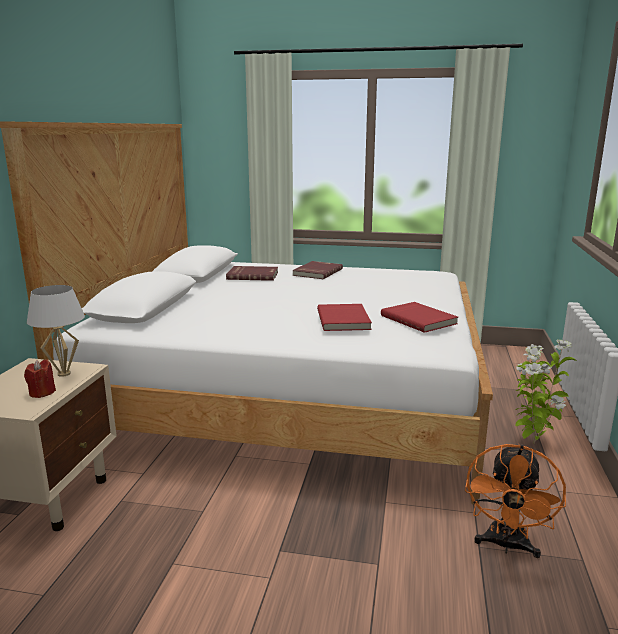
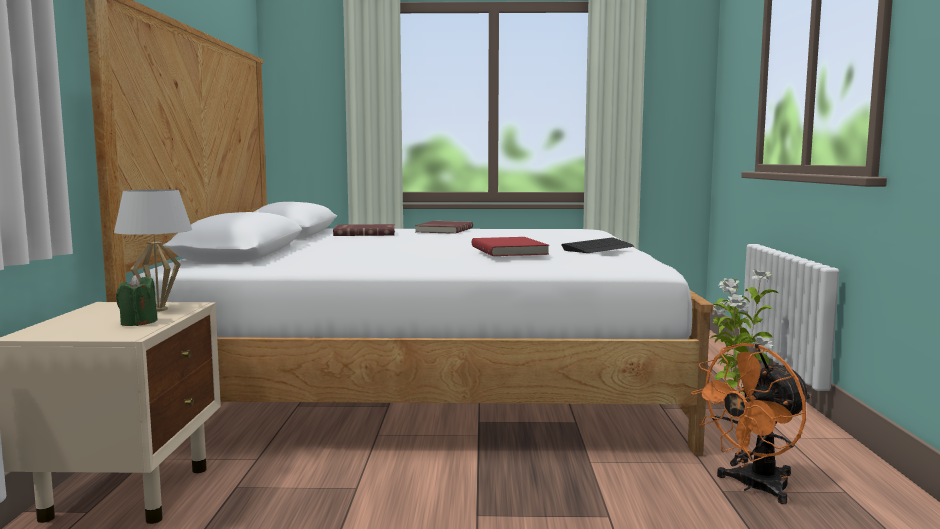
camera: 10 degrees left, 10 degrees down
red candle [24,359,56,398] -> green candle [116,275,157,326]
red book [381,302,458,333] -> keyboard [561,237,634,253]
orange fan [465,444,566,558] -> orange fan turned 45 degrees clockwise [691,343,811,504]

